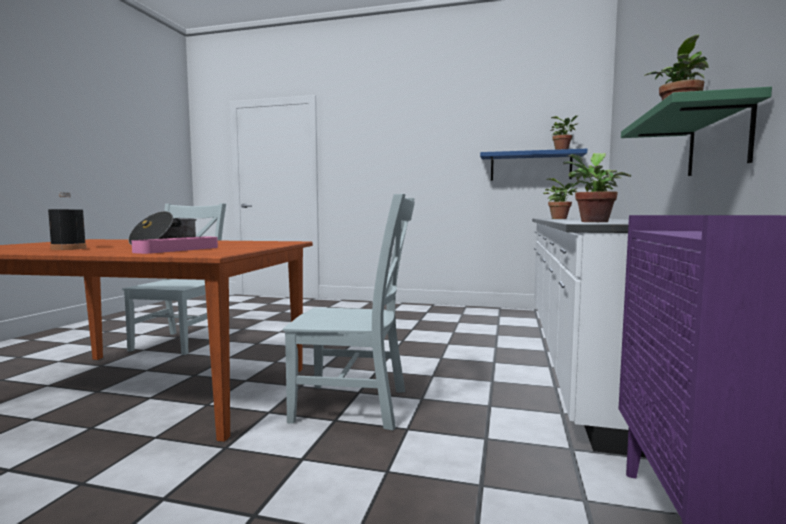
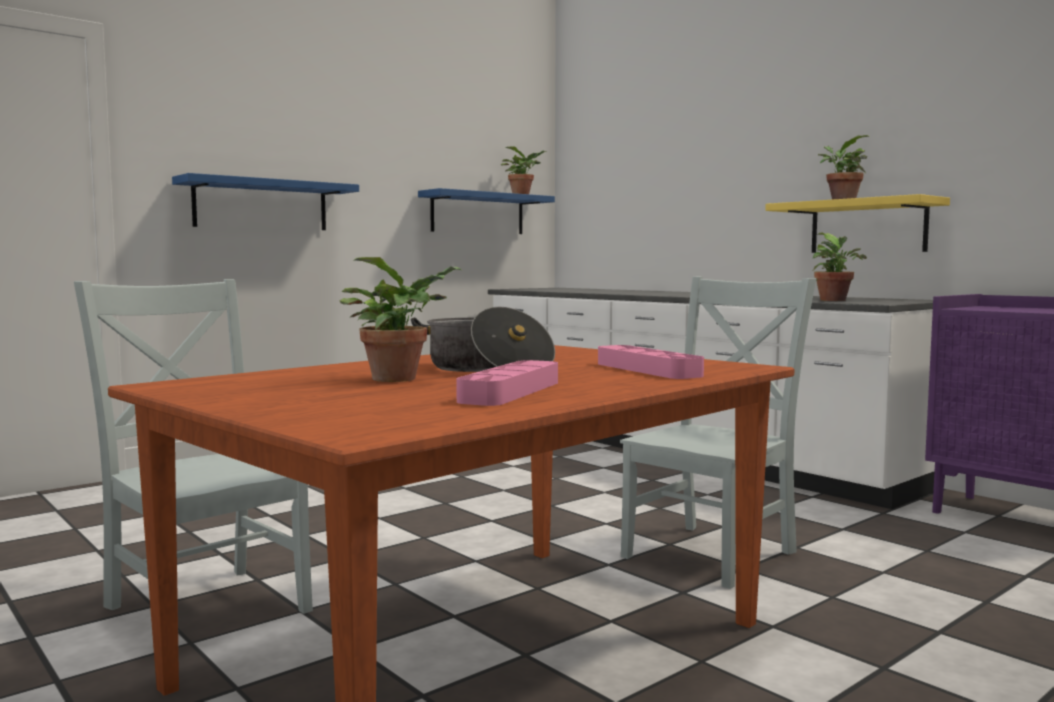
camera: 55 degrees left, 0 degrees up
black bottle [48,192,86,250] -> pink tray [456,360,558,406]
potted plant [543,178,580,219] -> potted plant moved to [339,257,462,382]
green shelf [621,87,772,176] -> yellow shelf [765,194,950,253]
none -> blue shelf [172,173,359,230]

